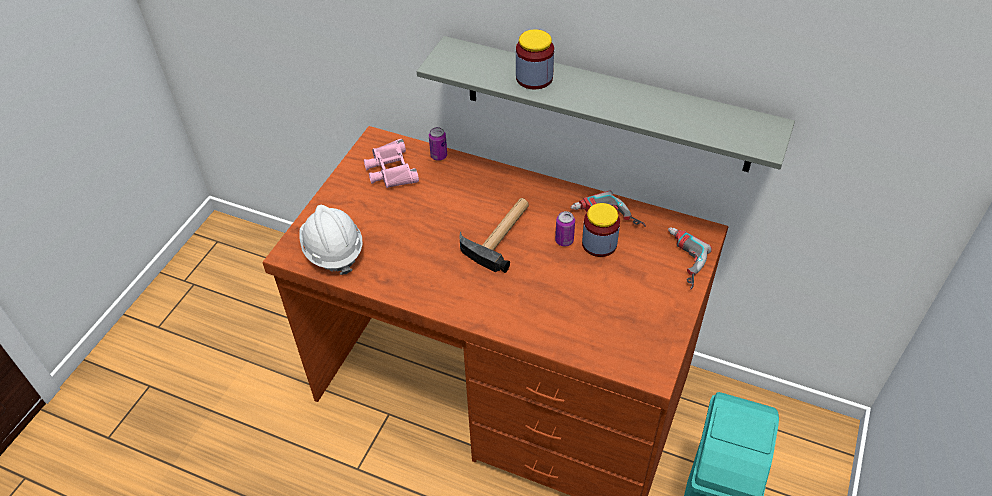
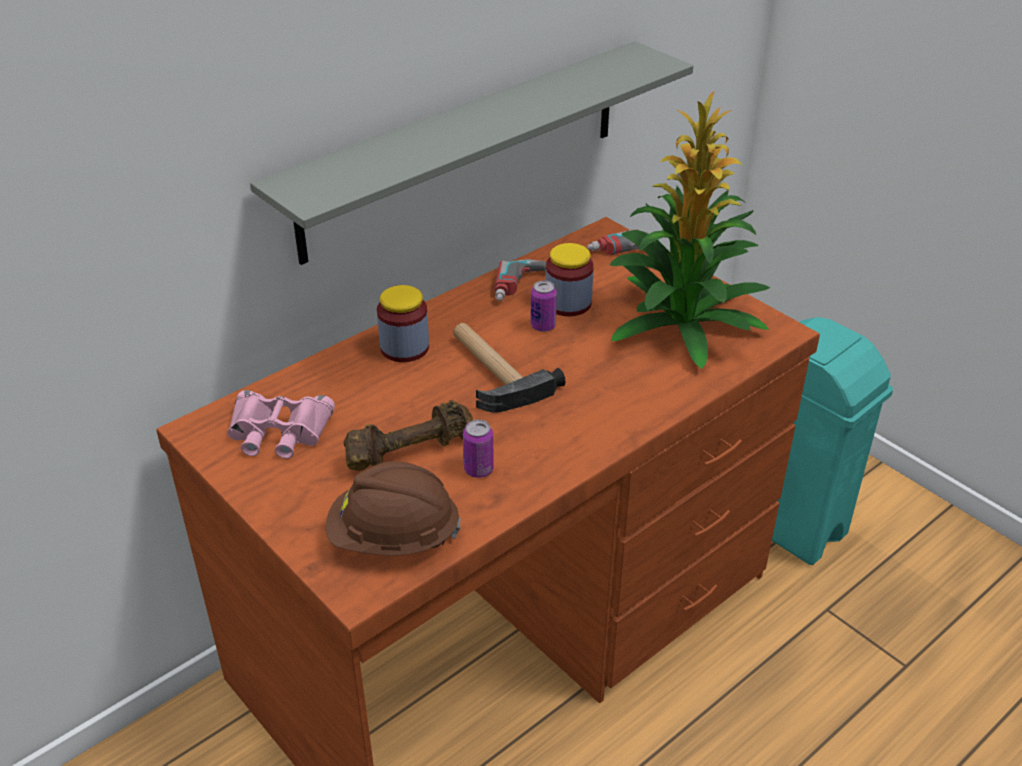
camera: 65 degrees left, 10 degrees down
white hard hat [299,205,363,275] -> brown hard hat [326,461,461,556]
can [429,127,447,161] -> can moved to [463,420,494,478]
jar [516,29,554,89] -> jar moved to [377,285,429,362]
none -> brown dumbbell [344,400,473,471]
none -> potted plant [610,91,770,369]

